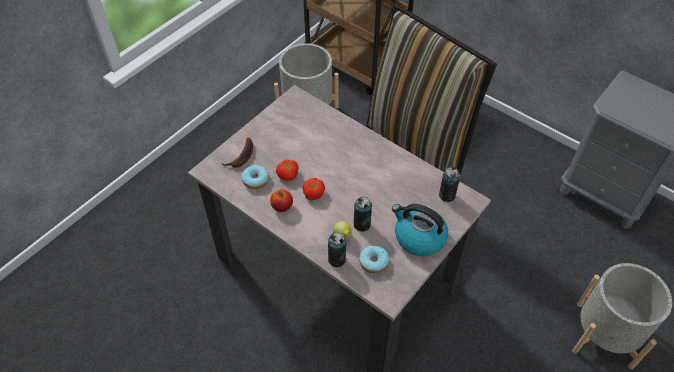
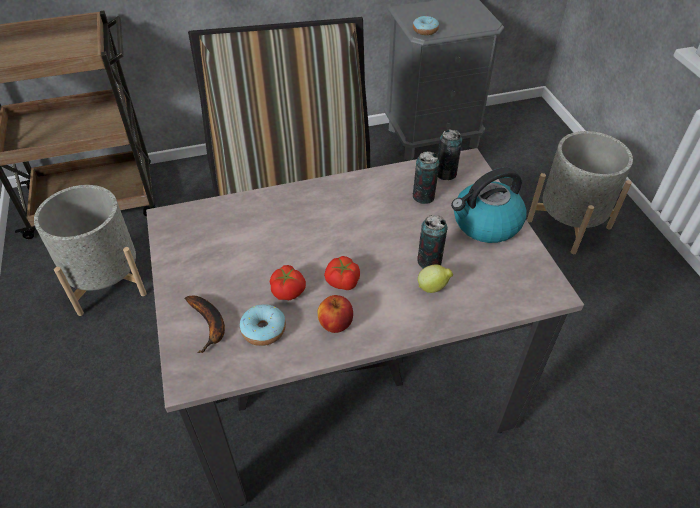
camera: 55 degrees left, 5 degrees down
can [328,232,346,267] -> can moved to [413,151,440,204]
donut [359,245,389,273] -> donut moved to [413,16,439,35]

